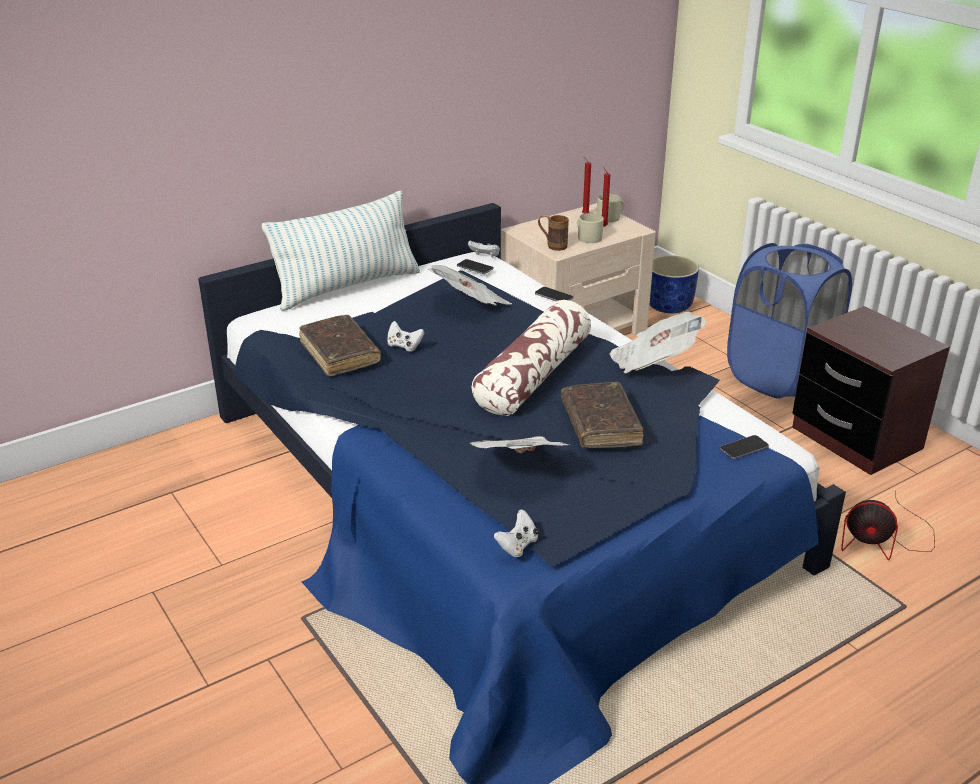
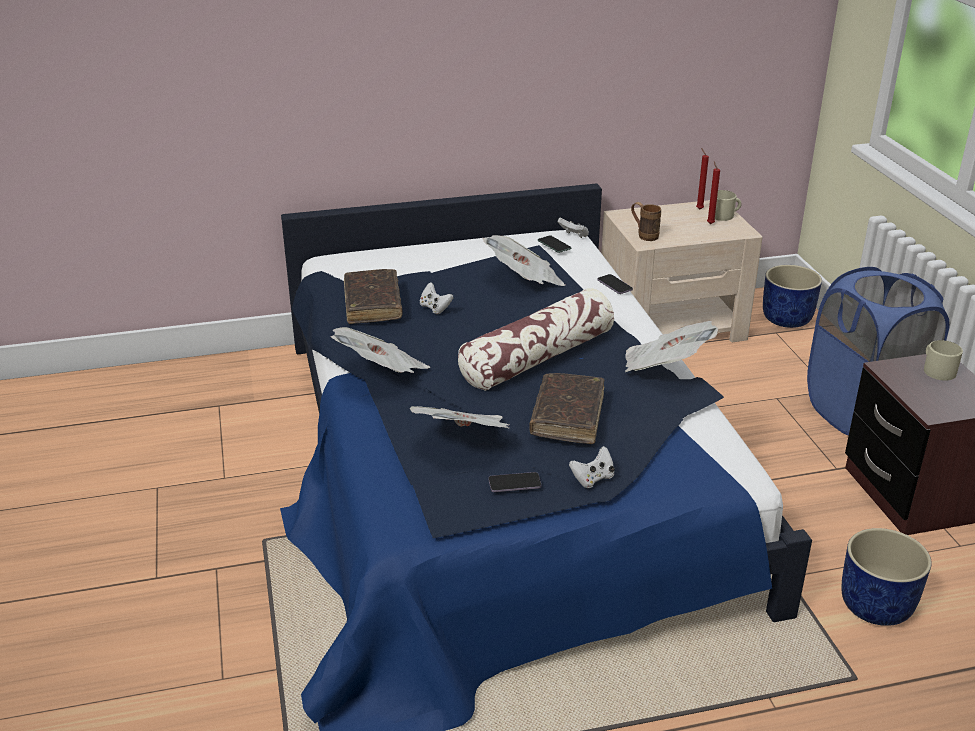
camera: 20 degrees right, 0 degrees up
pillow [262,190,420,311] -> none
white game controller [494,509,539,557] -> white game controller moved to [569,446,615,488]
beige mug [577,213,604,243] -> beige mug moved to [924,340,963,381]
phone [720,435,769,459] -> phone moved to [488,472,541,492]
fan [841,490,935,560] -> blue planter [841,528,932,626]
none -> newspaper [330,327,430,373]

